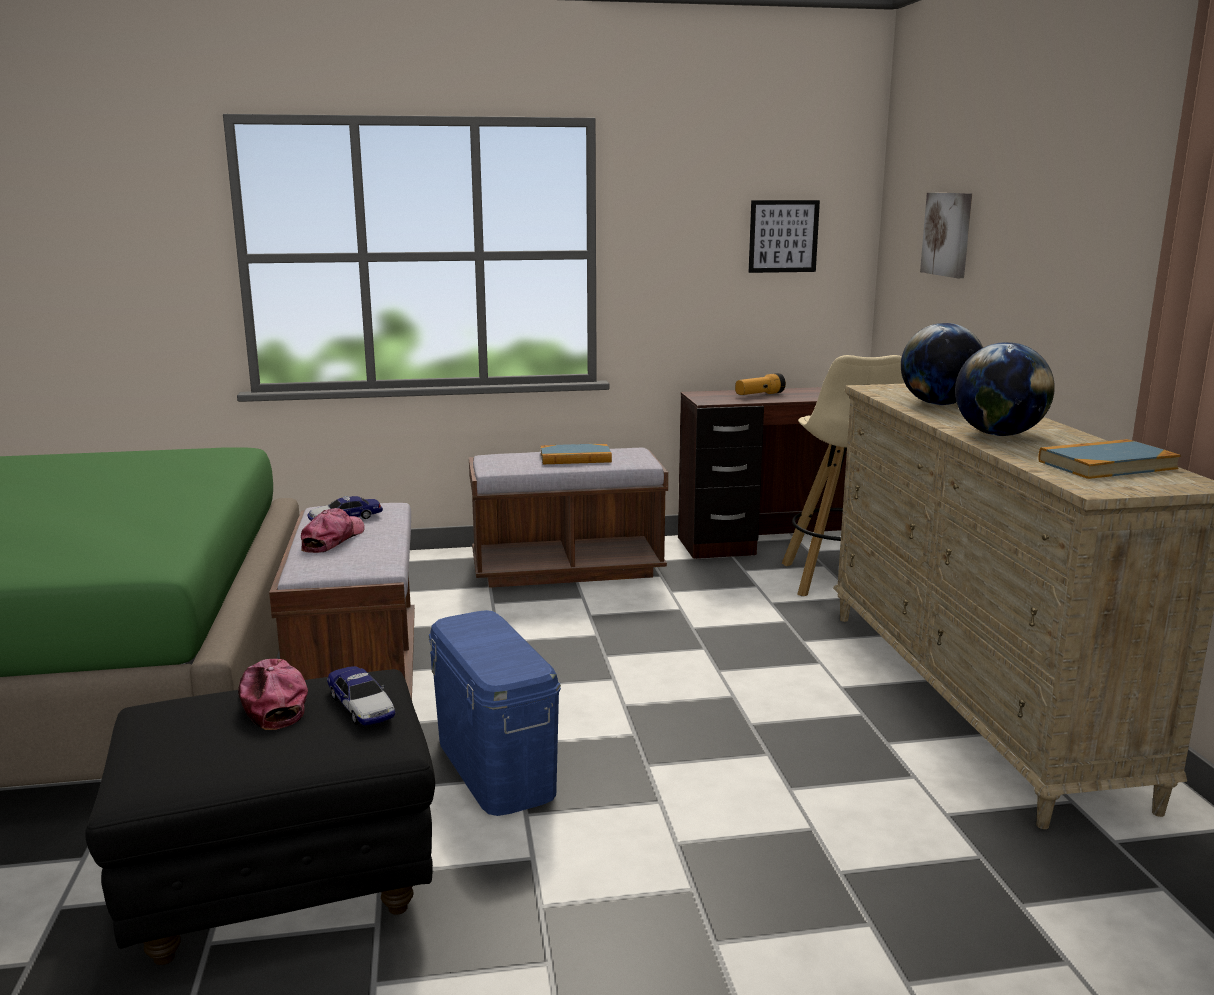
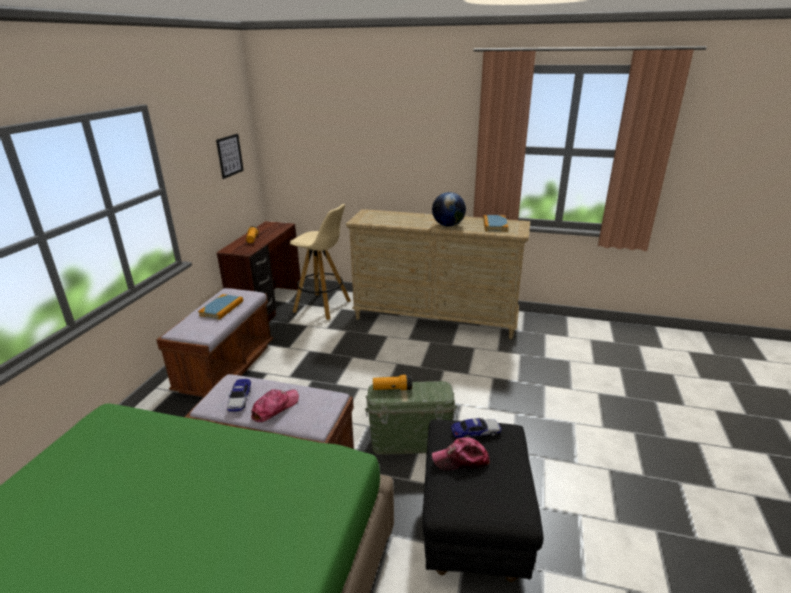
camera: 65 degrees left, 10 degrees up
cap [301,508,365,553] -> cap turned 90 degrees clockwise [251,389,299,422]
blue storage box [429,610,561,816] -> green storage box [365,381,457,455]
globe [901,323,983,405] -> none
picture [920,193,972,278] -> none
none -> flashlight [373,375,412,390]

